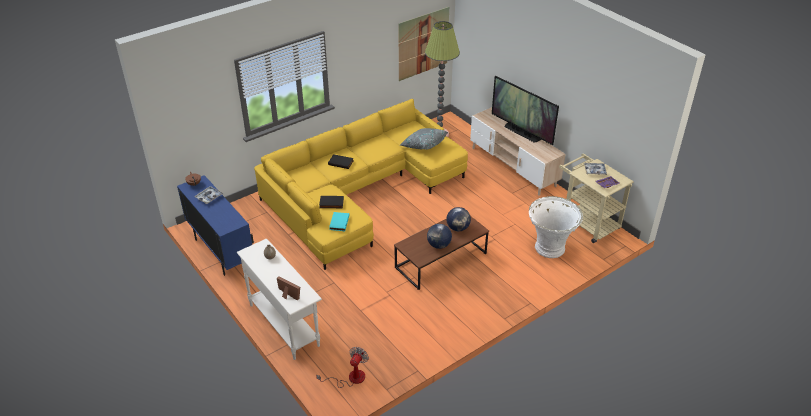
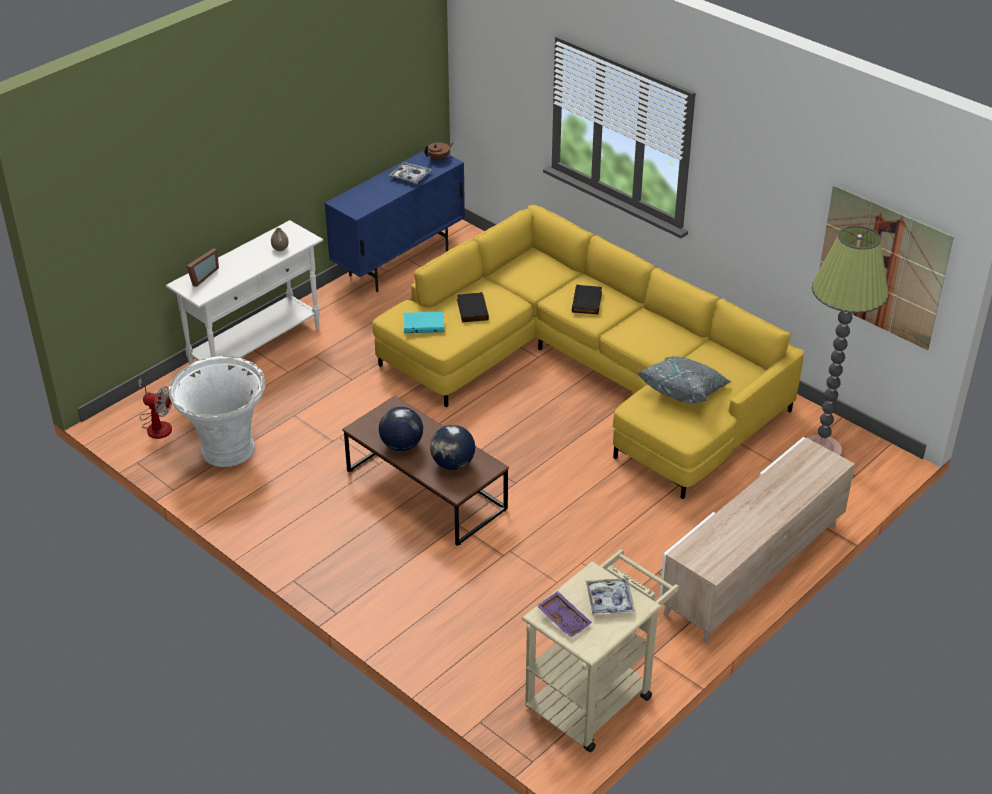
camera: 80 degrees right, 0 degrees up
television [492,76,559,145] -> none
white planter [529,196,583,258] -> white planter moved to [169,356,265,467]

